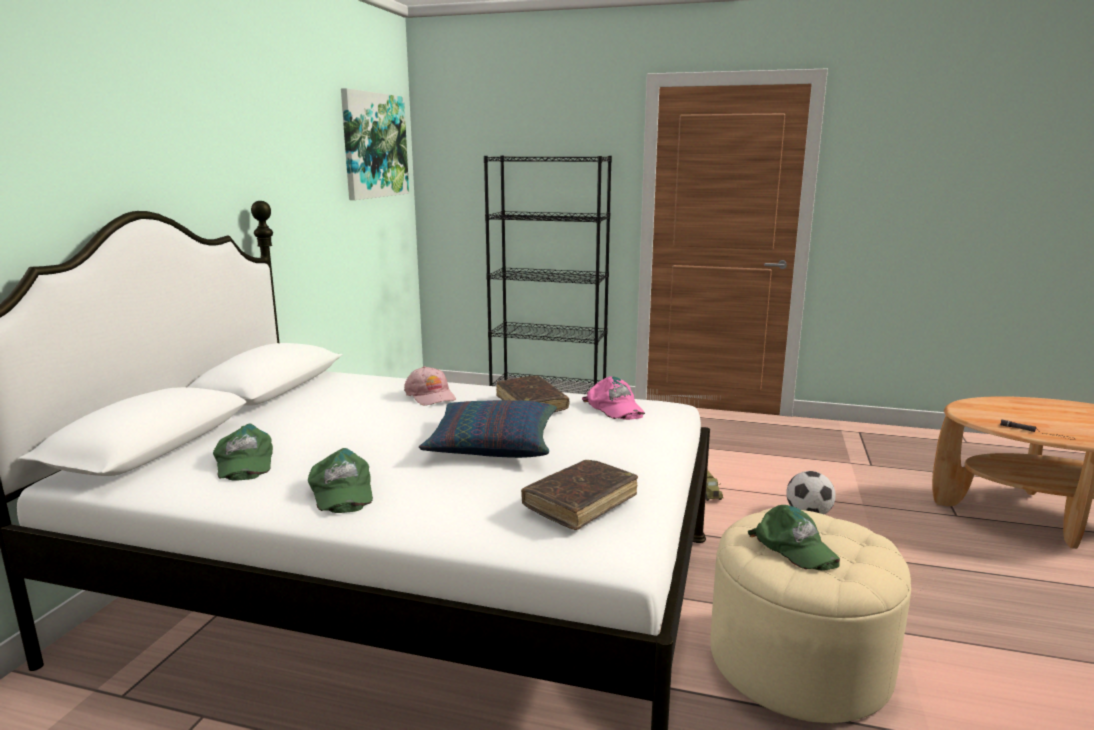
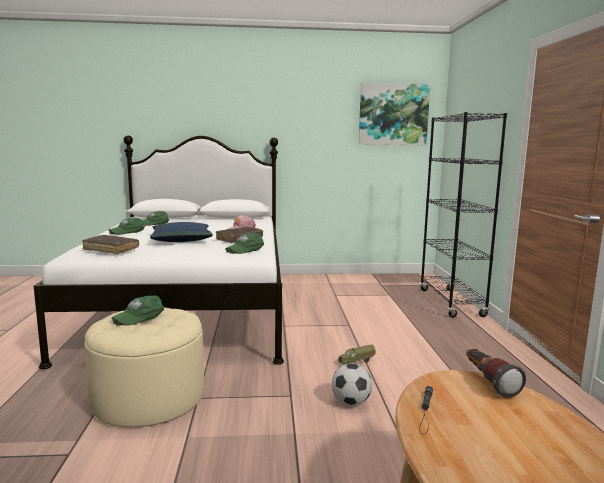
camera: 70 degrees right, 5 degrees down
pink cap [582,376,645,420] -> green cap [225,233,264,254]
none -> flashlight [466,349,526,398]

